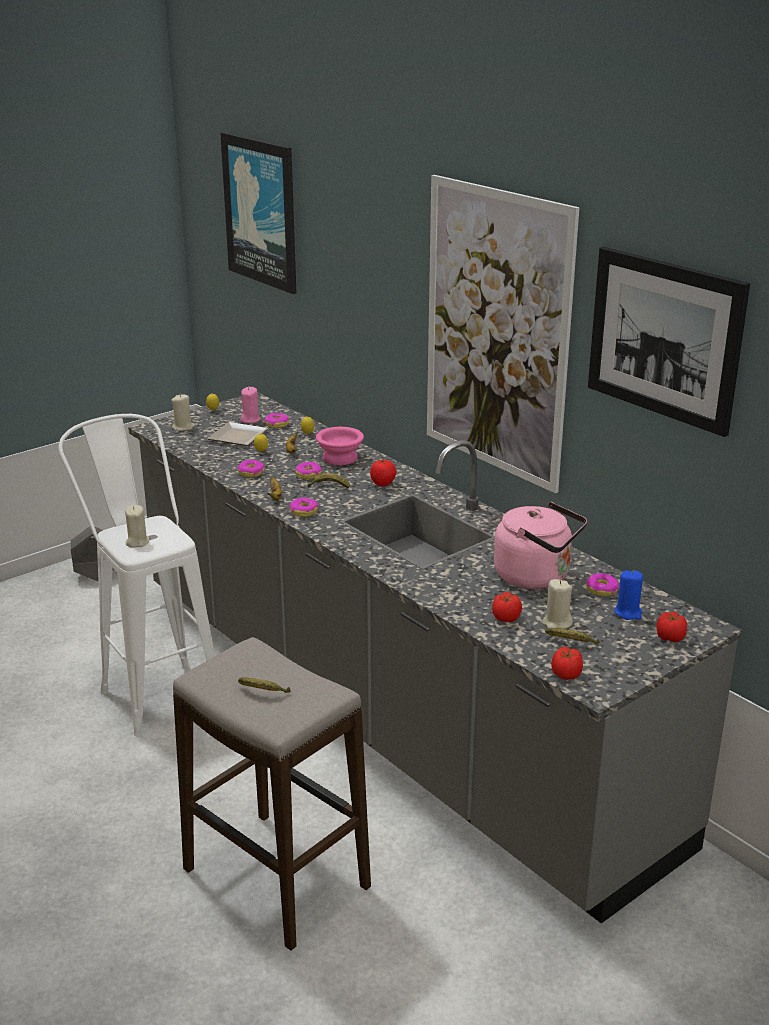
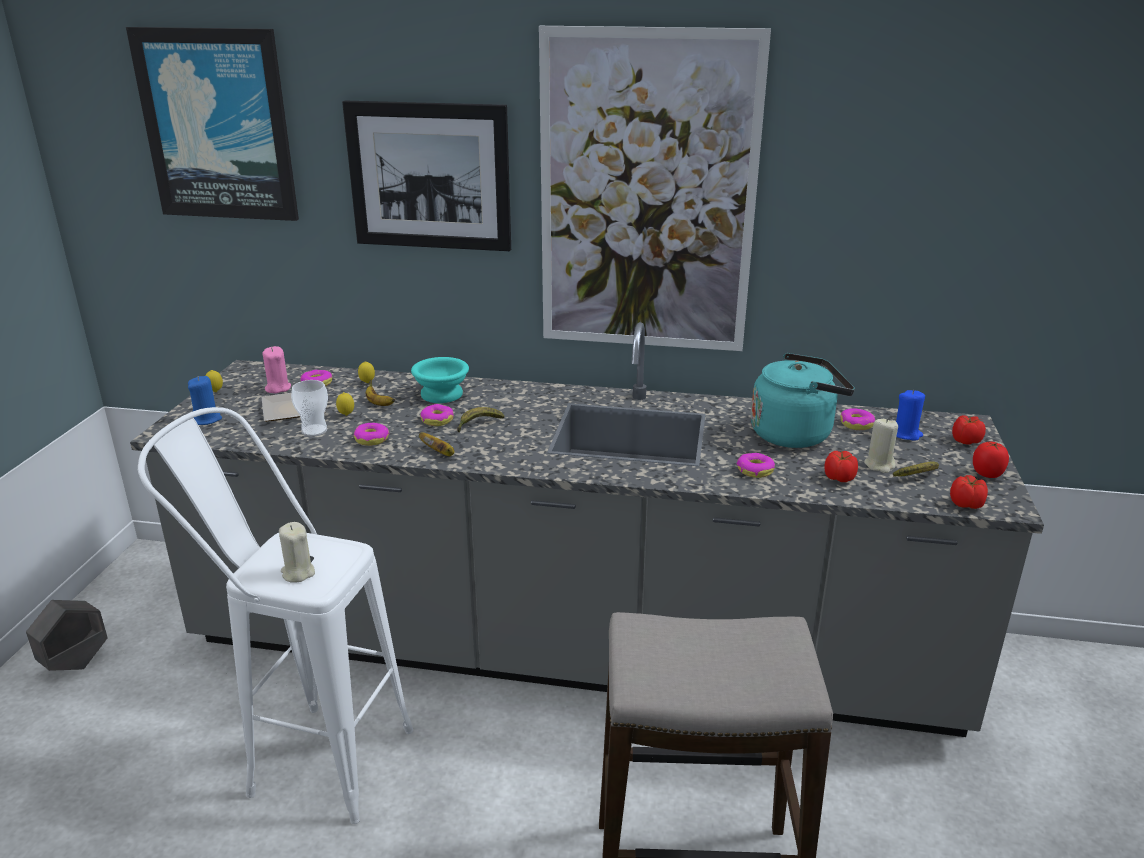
camera: 40 degrees left, 0 degrees up
beige candle [171,394,195,431] -> blue candle [188,376,222,425]
banana [238,677,291,693] -> none
donut [289,497,318,517] -> donut moved to [737,453,775,478]
pink bowl [316,427,364,465] -> turquoise bowl [411,357,469,403]
tomato [370,459,396,486] -> tomato moved to [973,442,1009,478]
pink kettle [494,502,587,589] -> turquoise kettle [751,353,855,448]
picture [588,247,750,437] -> picture moved to [342,101,511,251]
none -> cup [291,380,328,436]

